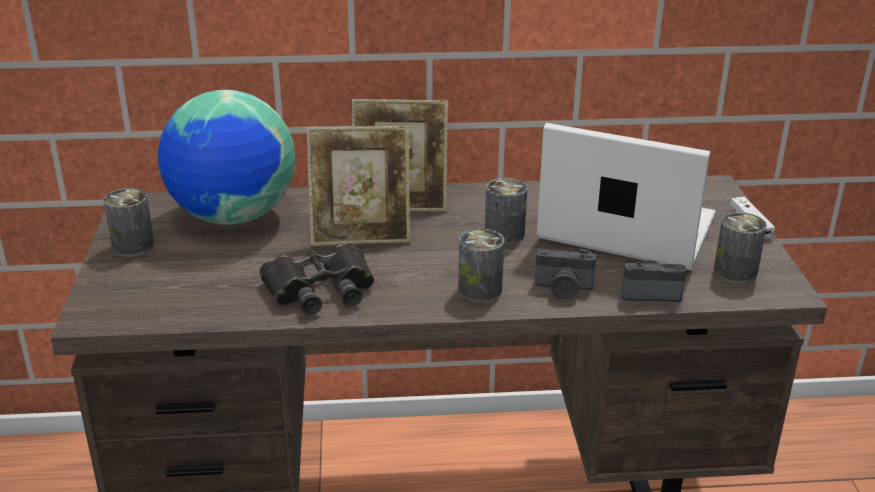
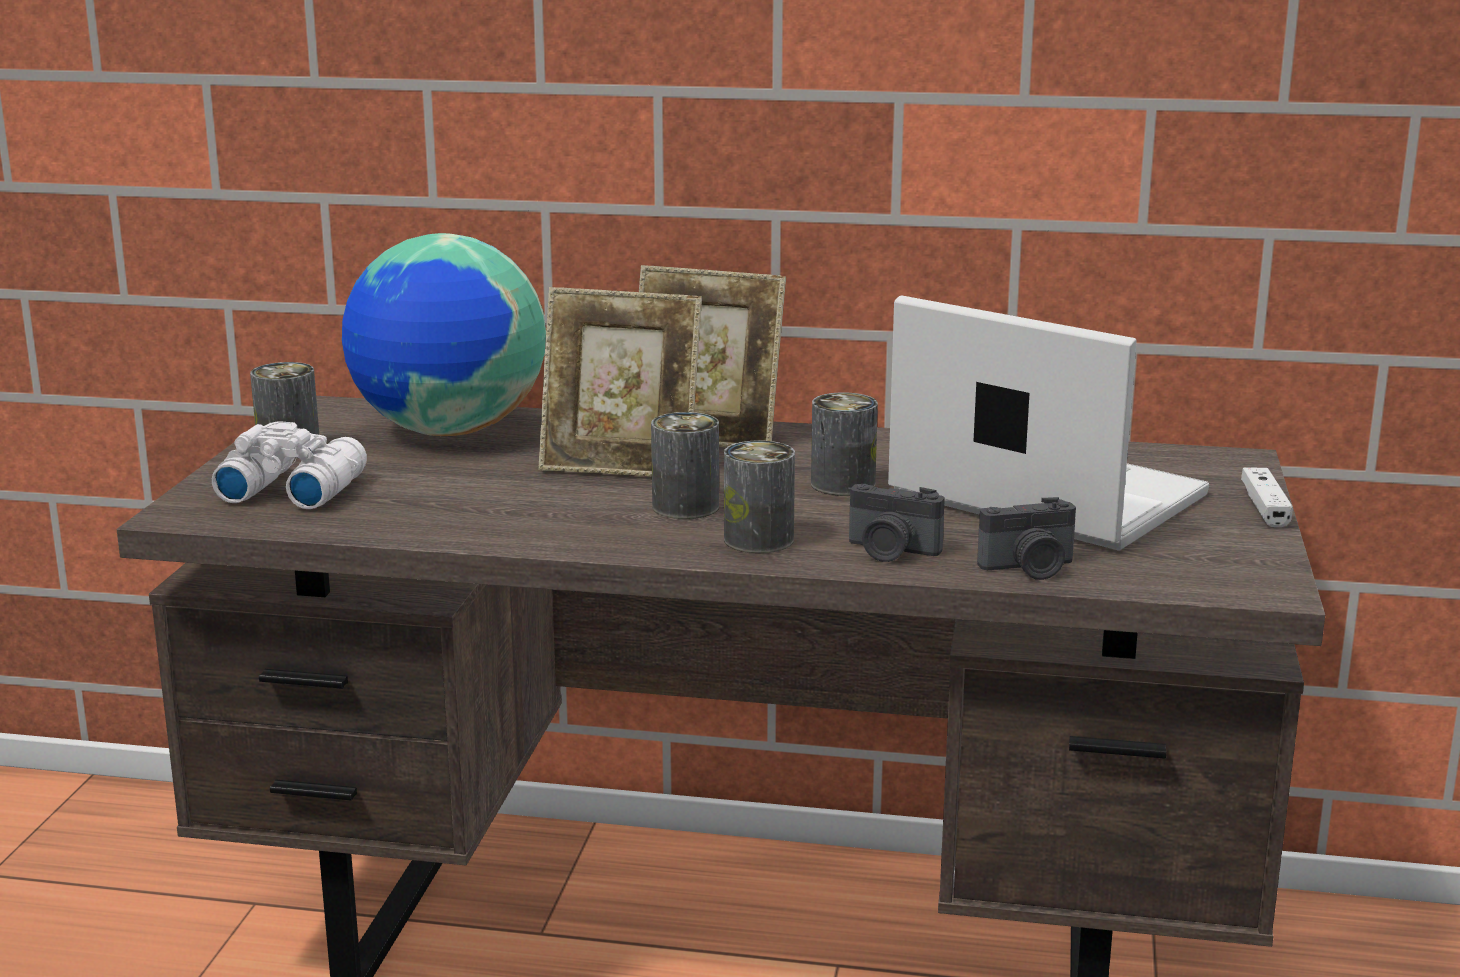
camera: 15 degrees right, 10 degrees down
black binoculars [260,245,374,315] -> none
camera [622,260,686,302] -> camera turned 150 degrees clockwise [977,497,1076,580]
can [714,212,767,284] -> can moved to [651,412,719,519]
none -> white binoculars [212,421,367,509]

